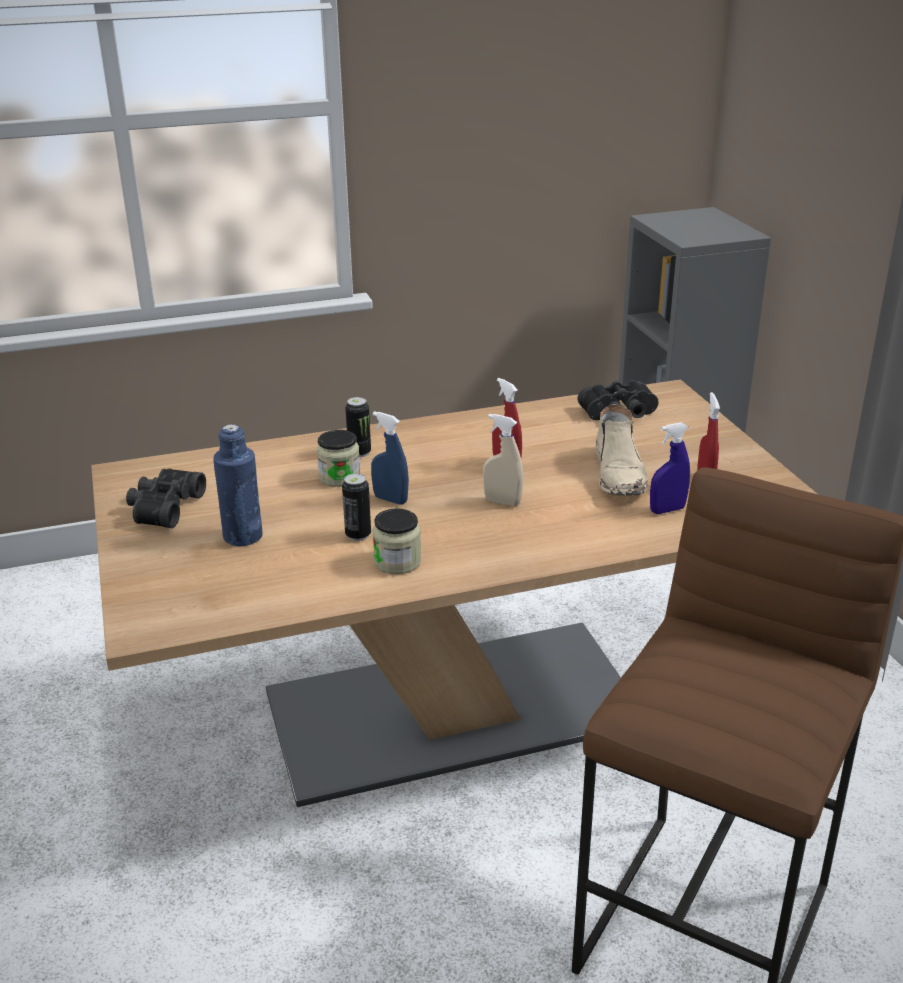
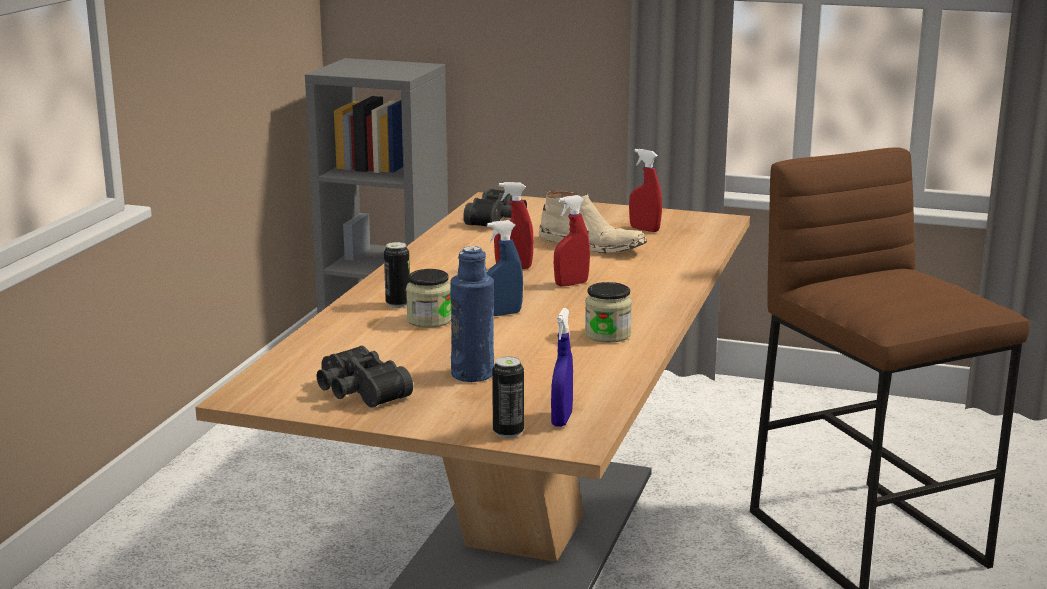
camera: 55 degrees left, 10 degrees down
can [342,473,371,541] -> can moved to [492,356,524,438]
beige spray bottle [483,414,523,506] -> red spray bottle [554,195,590,286]
blue spray bottle [650,422,690,514] -> blue spray bottle moved to [551,308,573,427]

